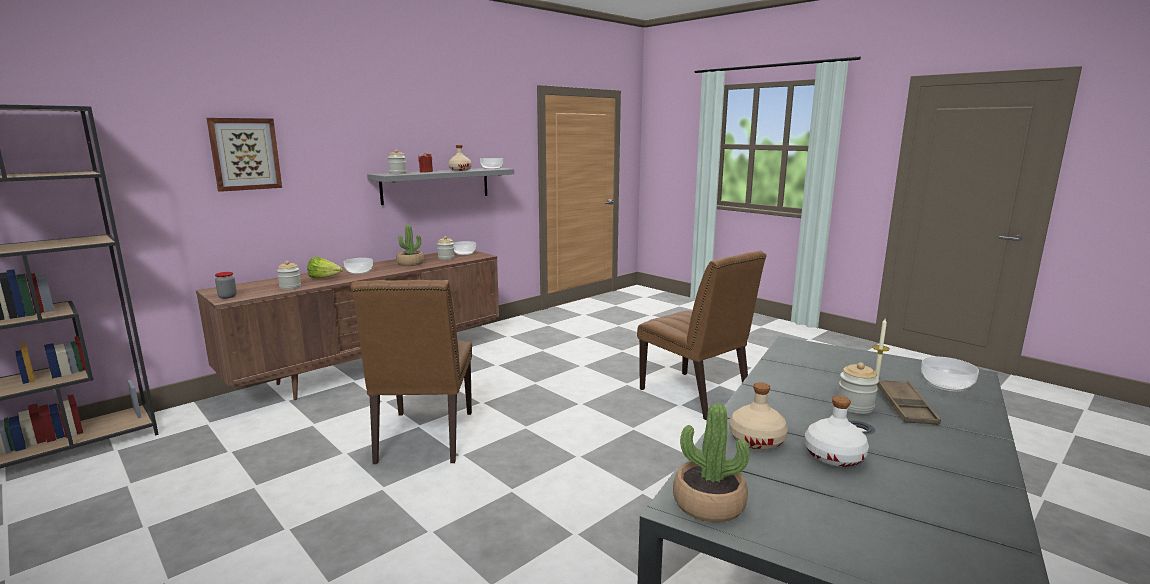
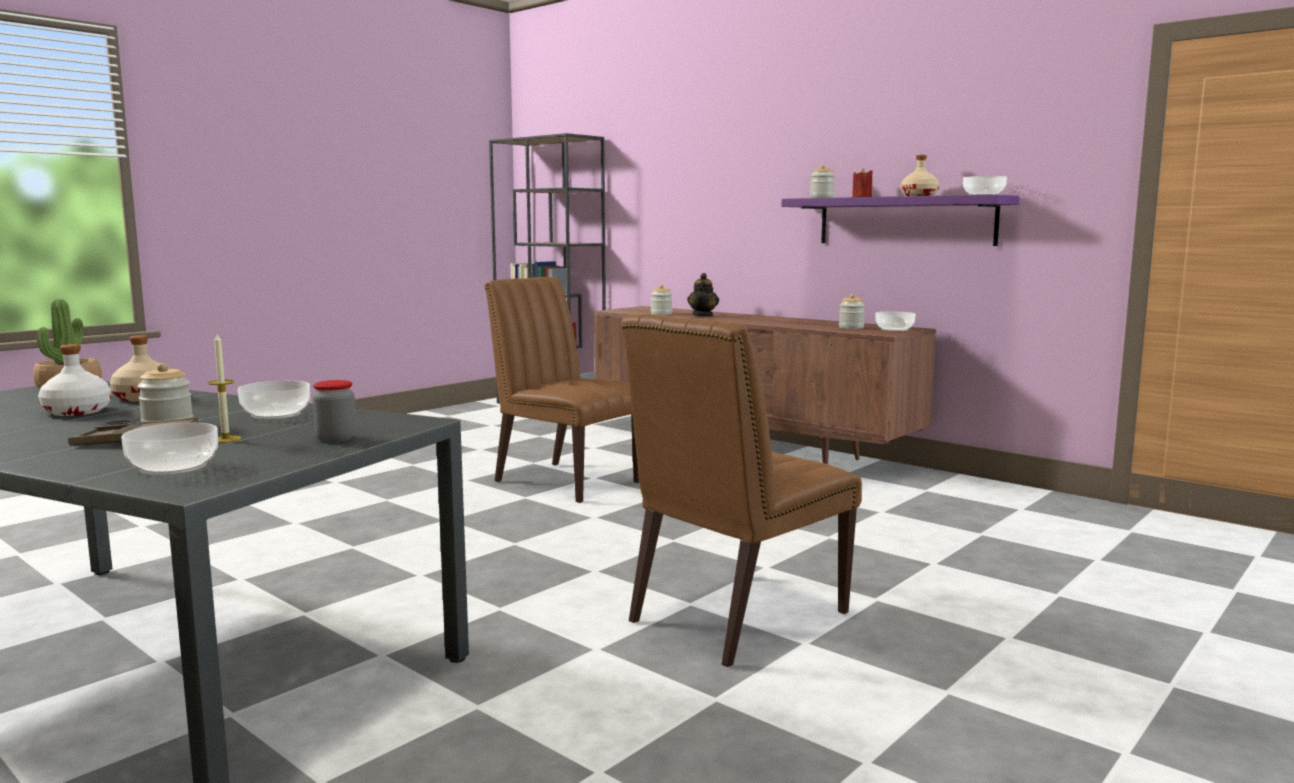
camera: 85 degrees right, 5 degrees down
picture [207,118,282,192] -> none
jar [215,272,237,299] -> jar moved to [312,380,356,442]
lettuce [308,257,343,279] -> teapot [687,273,719,317]
bowl [344,258,373,274] -> bowl moved to [238,381,310,419]
brown chair [351,280,472,464] -> brown chair turned 45 degrees clockwise [484,277,639,503]
grey shelf [367,168,514,205] -> purple shelf [782,194,1019,246]
potted plant [396,224,424,266] -> none

